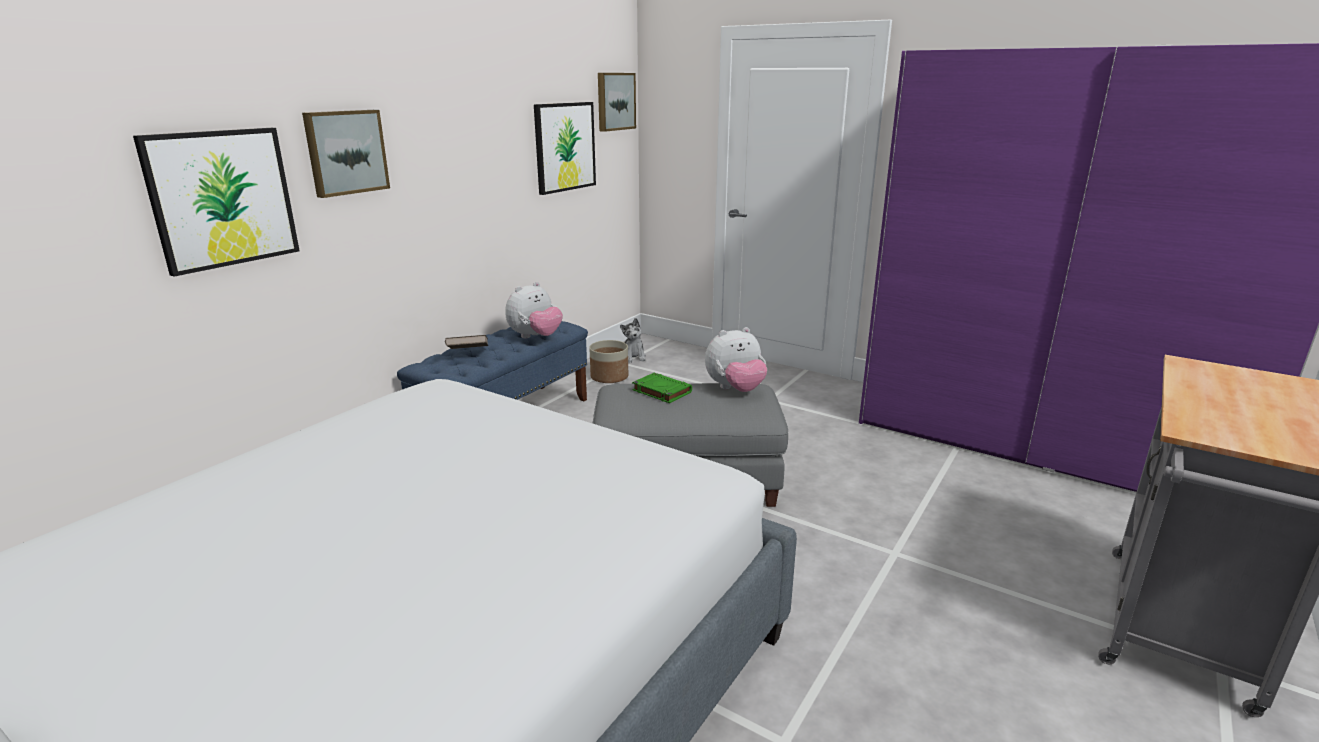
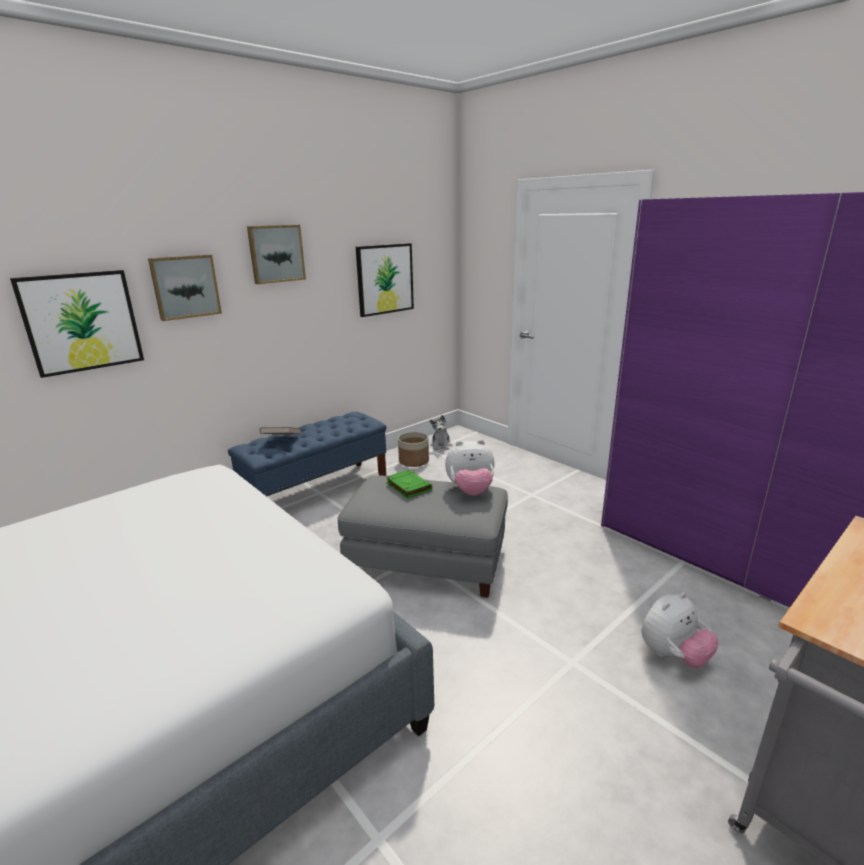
camera: 15 degrees right, 0 degrees up
plush toy [505,282,563,338] -> plush toy moved to [641,592,719,668]
picture [598,73,636,132] -> picture moved to [247,225,306,284]

